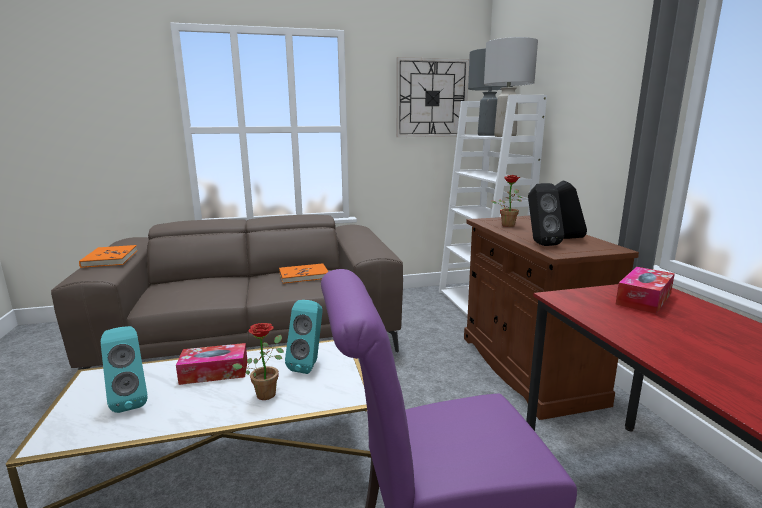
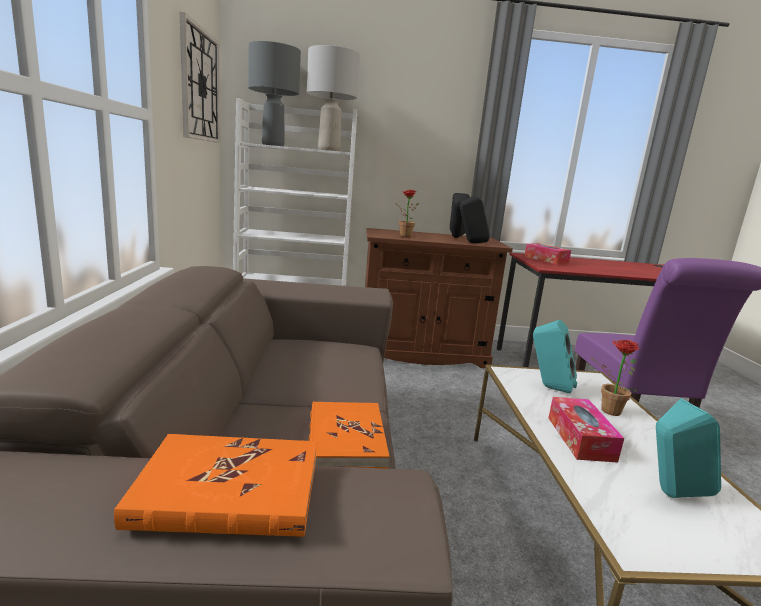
camera: 80 degrees left, 0 degrees up
orange book [279,263,328,284] -> orange book moved to [309,401,390,469]

